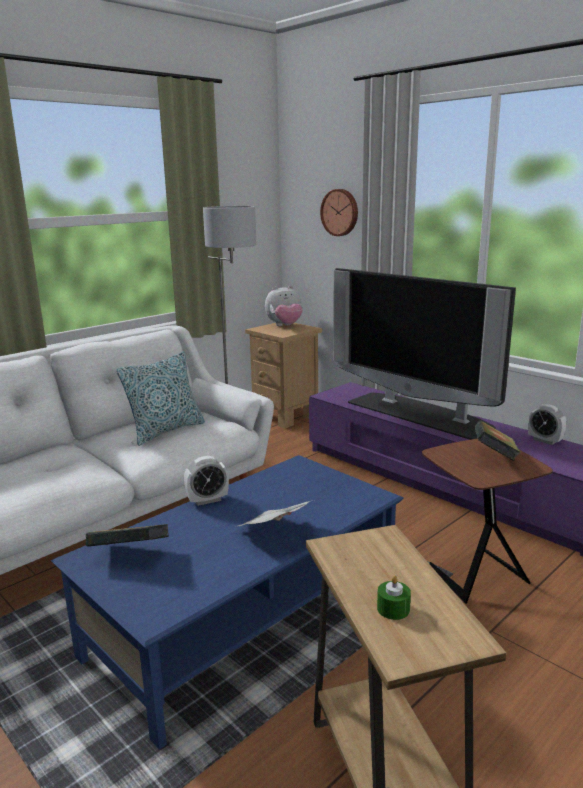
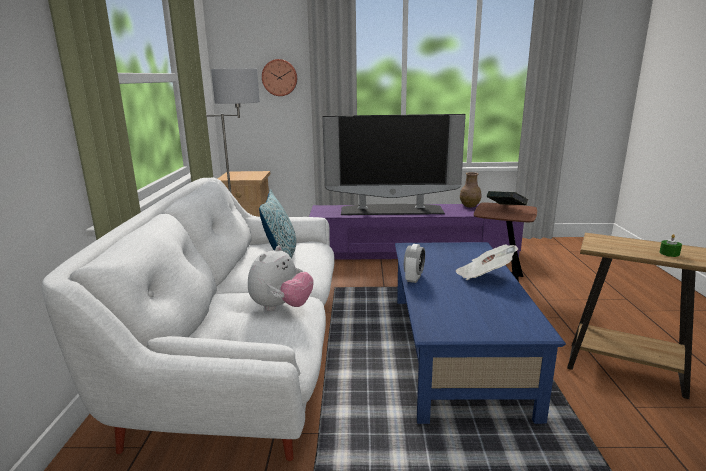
camera: 45 degrees left, 0 degrees up
book [86,524,169,547] -> none
plush toy [265,285,303,326] -> plush toy moved to [248,246,314,311]
alarm clock [528,404,566,445] -> brown vase [460,172,482,207]

